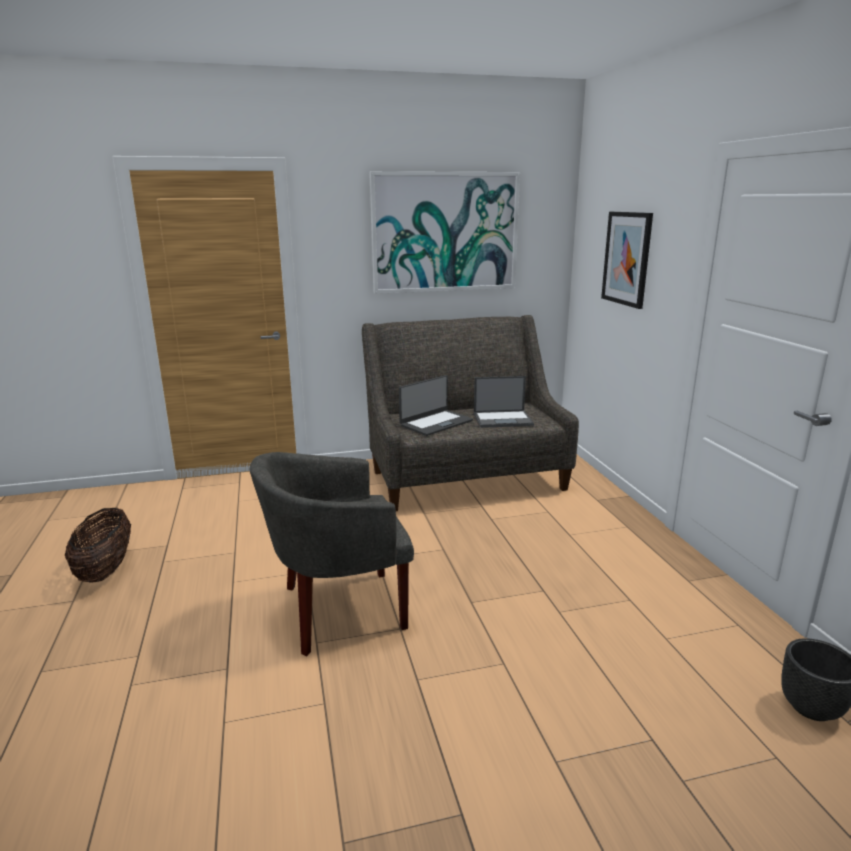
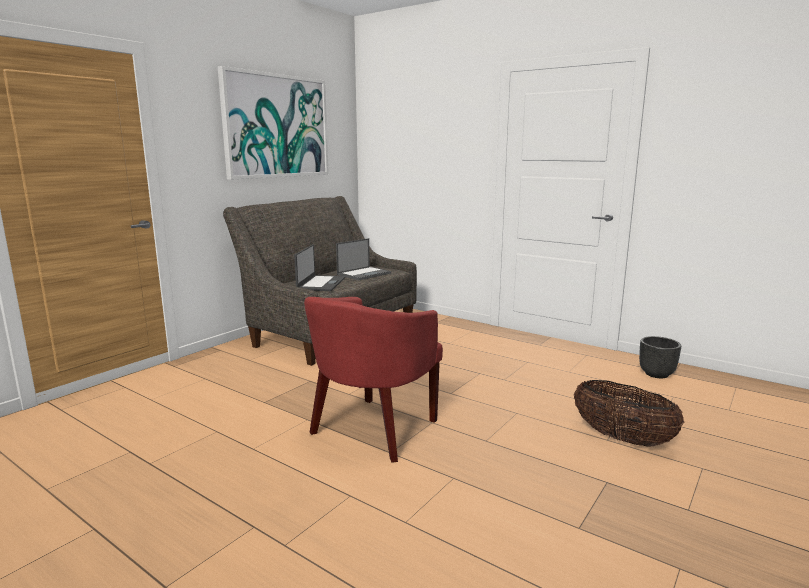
camera: 40 degrees left, 5 degrees down
basket [65,507,131,583] -> basket moved to [574,380,684,447]
grey armchair [250,452,414,656] -> red armchair [304,297,443,463]
picture [601,212,653,309] -> none

